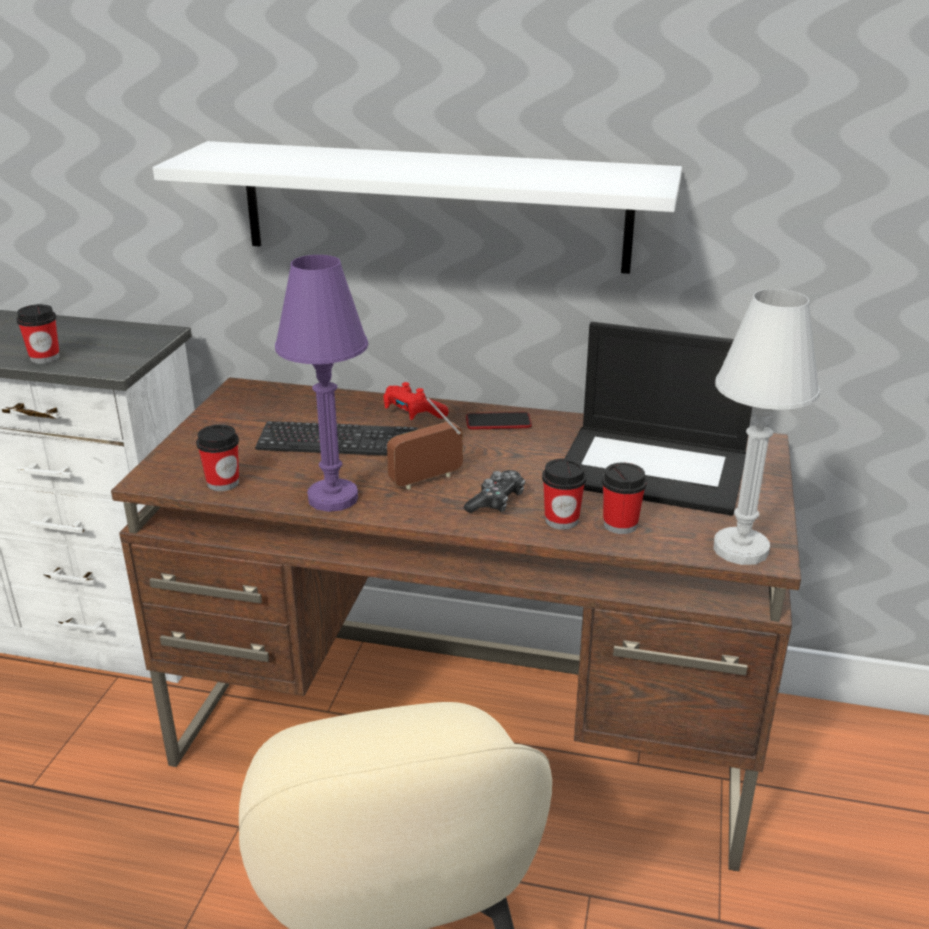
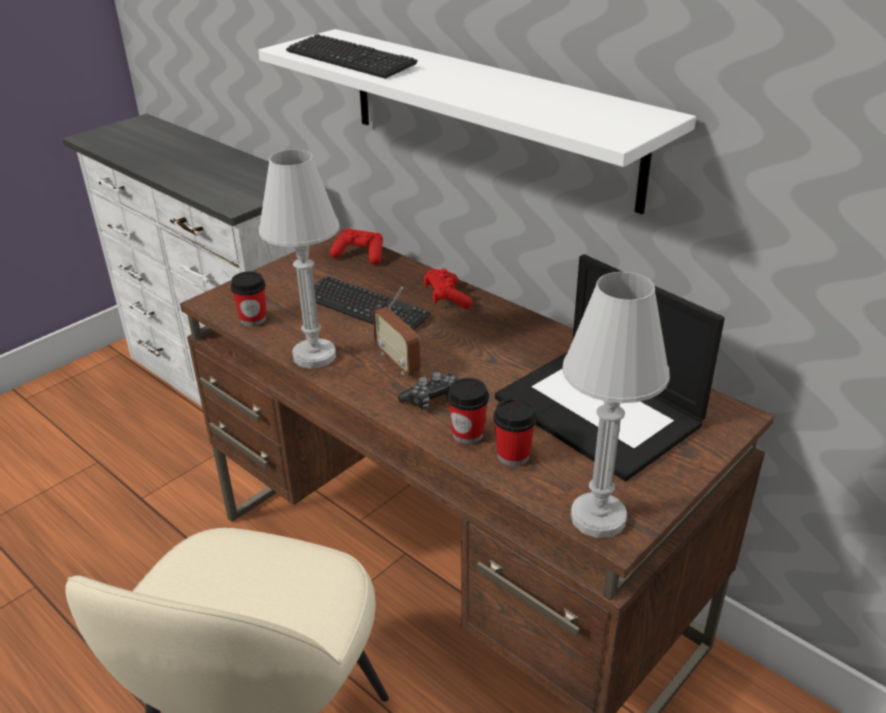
camera: 30 degrees right, 5 degrees up
cup [16,304,60,364] -> none
purple table lamp [275,255,368,512] -> white table lamp [259,150,340,369]
radio [387,398,463,490] -> radio turned 120 degrees counterclockwise [372,287,420,375]
phone [466,412,532,430] -> none
none -> keyboard [286,34,418,79]
none -> red game controller [330,229,383,265]

